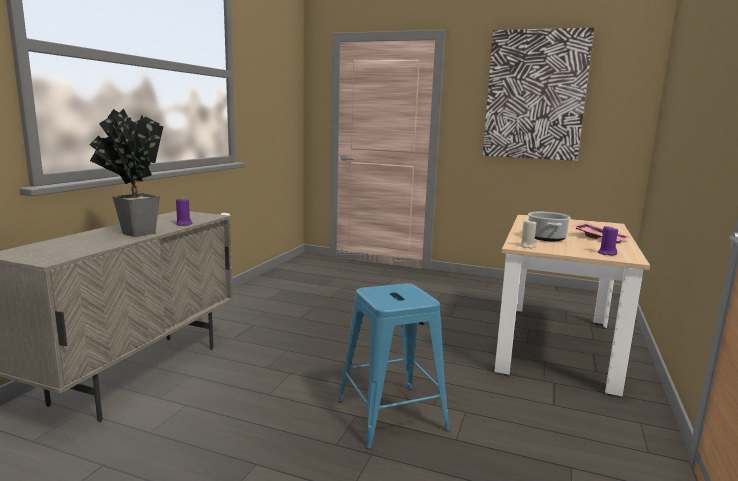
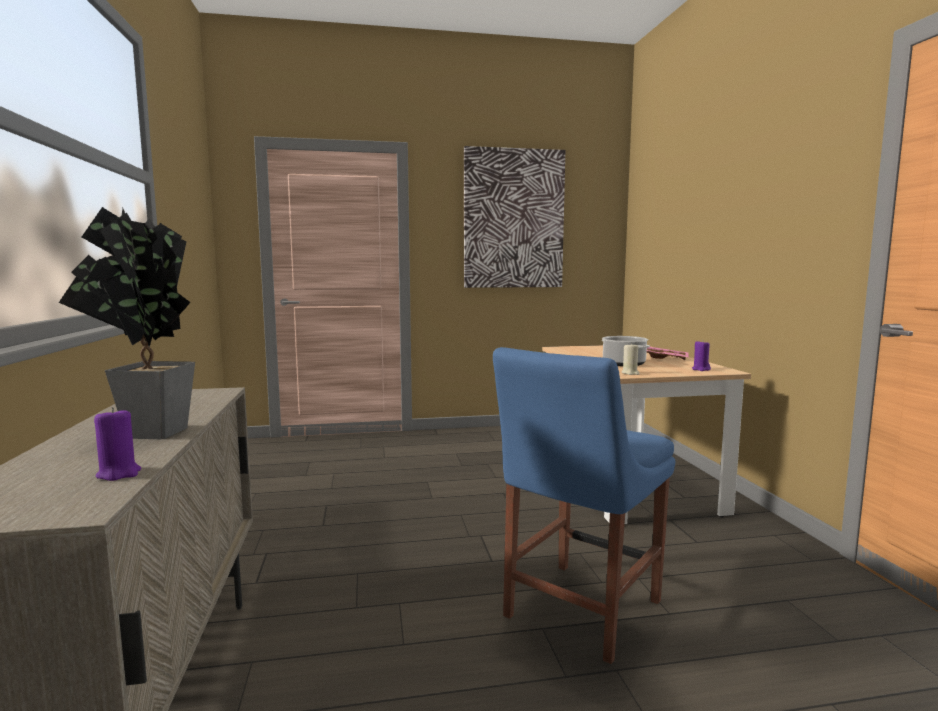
camera: 30 degrees left, 5 degrees down
purple candle [175,197,192,226] -> purple candle moved to [94,407,141,481]
blue stool [338,283,450,449] -> blue chair [493,347,675,664]

